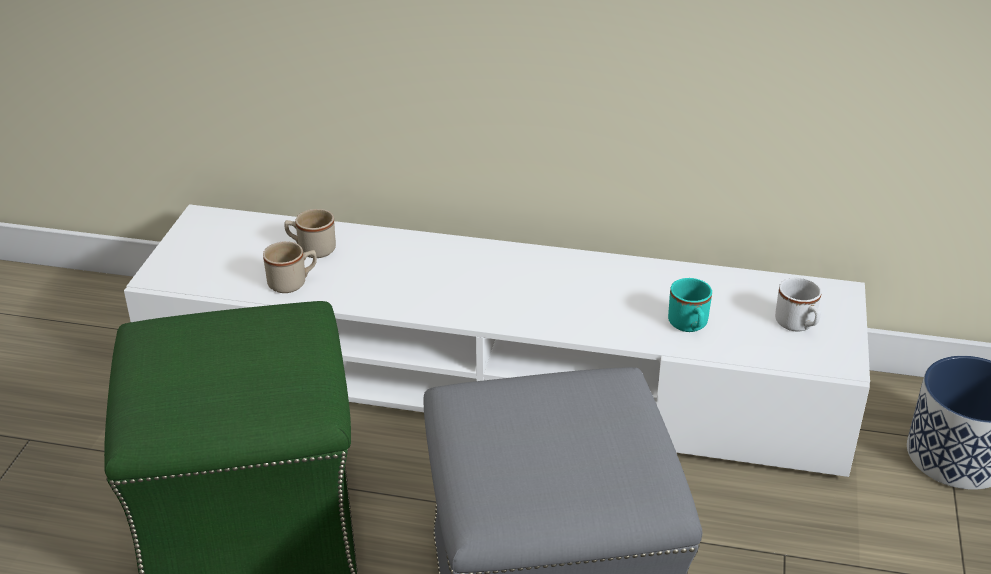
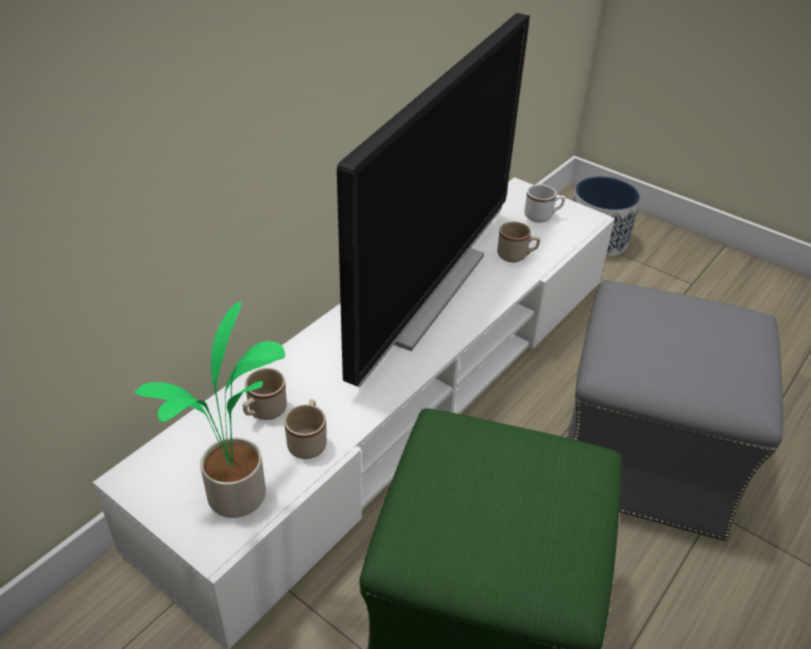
camera: 65 degrees left, 5 degrees up
turquoise mug [668,278,712,332] -> beige mug [497,222,540,262]
none -> potted plant [135,302,285,518]
none -> television [337,13,530,387]

